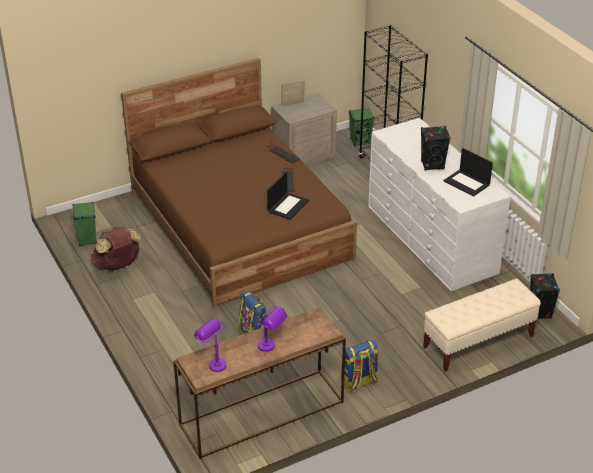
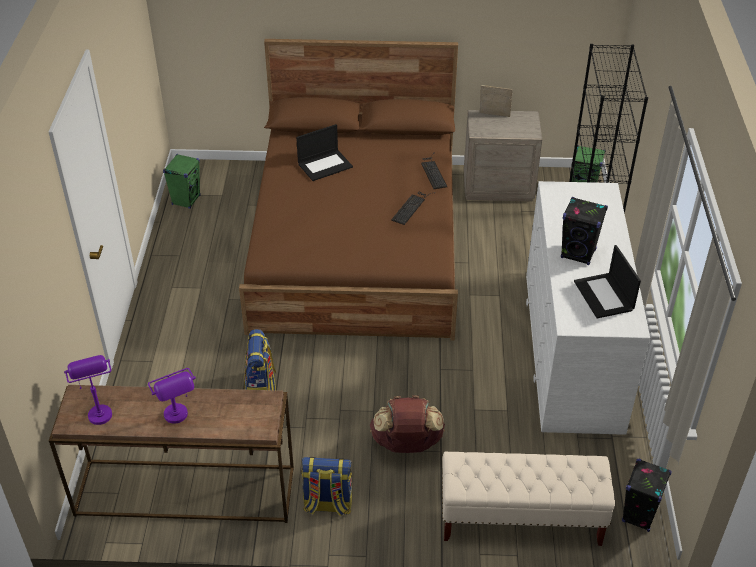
camera: 30 degrees right, 5 degrees up
brown backpack [91,227,141,271] -> brown backpack moved to [370,395,445,453]
laptop [267,172,309,220] -> laptop moved to [296,124,353,181]

